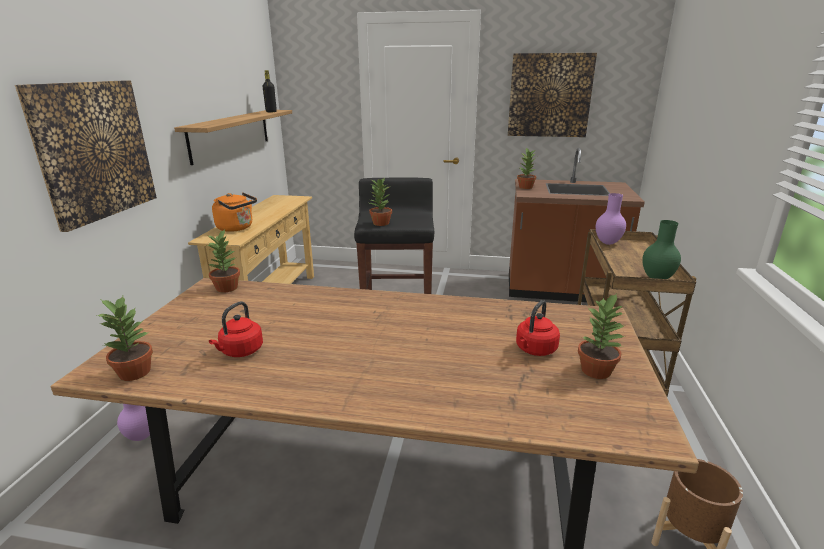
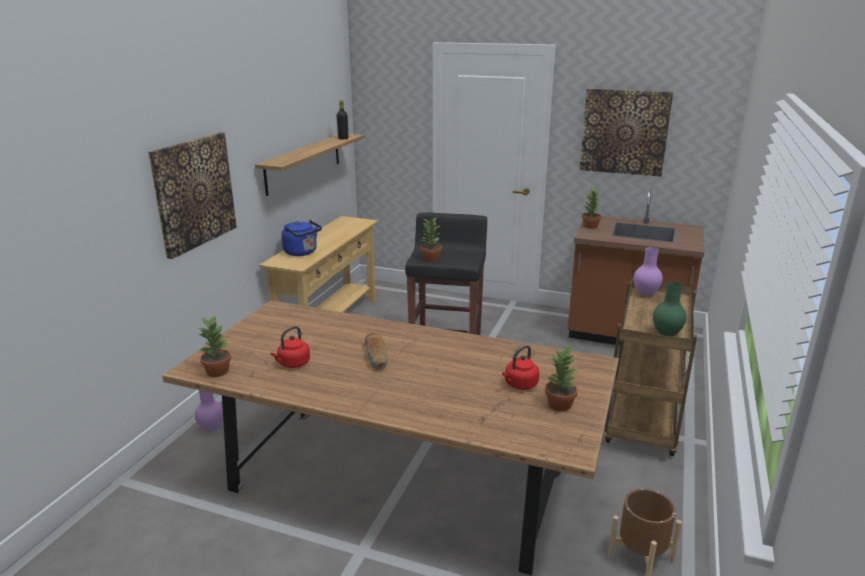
camera: 10 degrees right, 0 degrees up
potted plant [207,229,240,293] -> none
orange kettle [212,192,257,232] -> blue kettle [282,220,322,256]
none -> bread [365,332,388,369]

